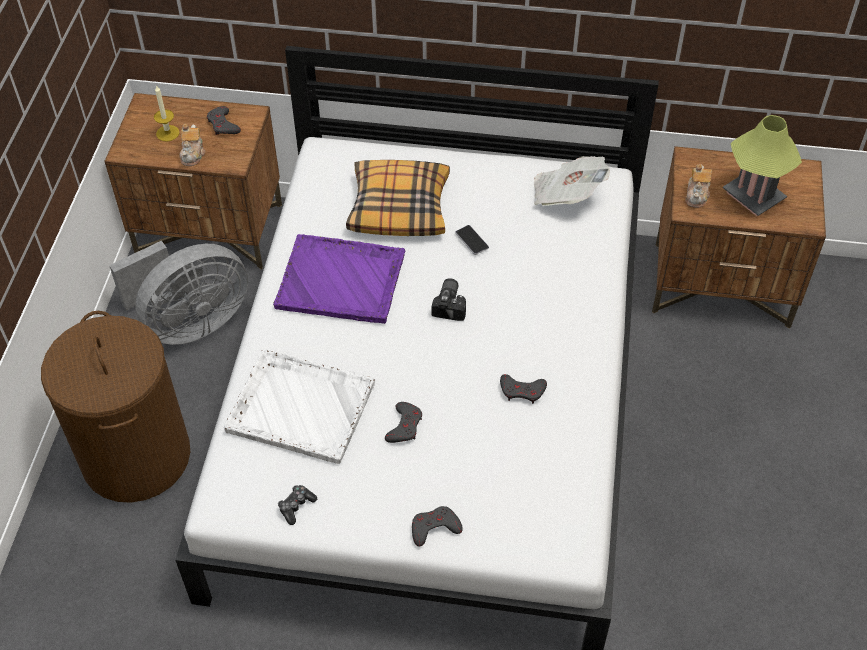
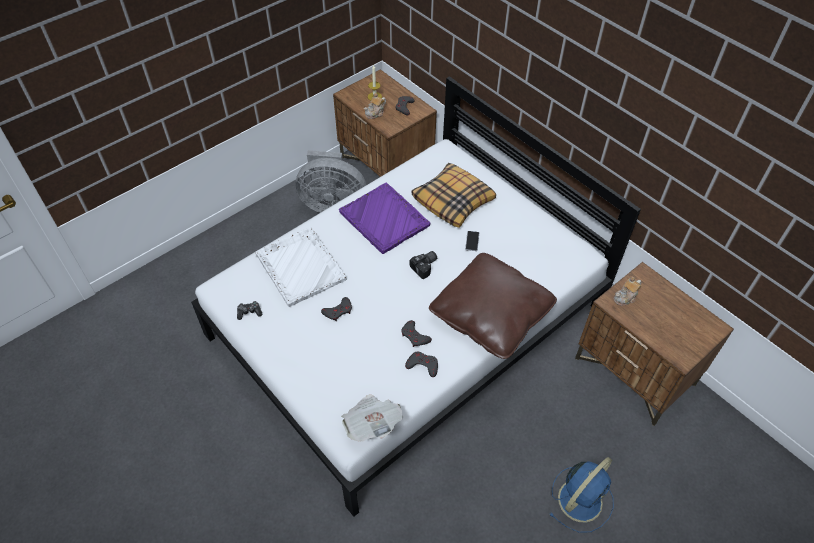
camera: 40 degrees right, 0 degrees up
brown laundry basket [41,311,190,503] -> none
grey game controller [412,506,463,546] -> grey game controller moved to [405,352,438,377]
newspaper [534,156,610,206] -> newspaper moved to [341,394,403,442]
table lamp [723,115,802,216] -> none
none -> brown pillow [429,253,557,359]
none -> blue fan [550,457,614,533]

